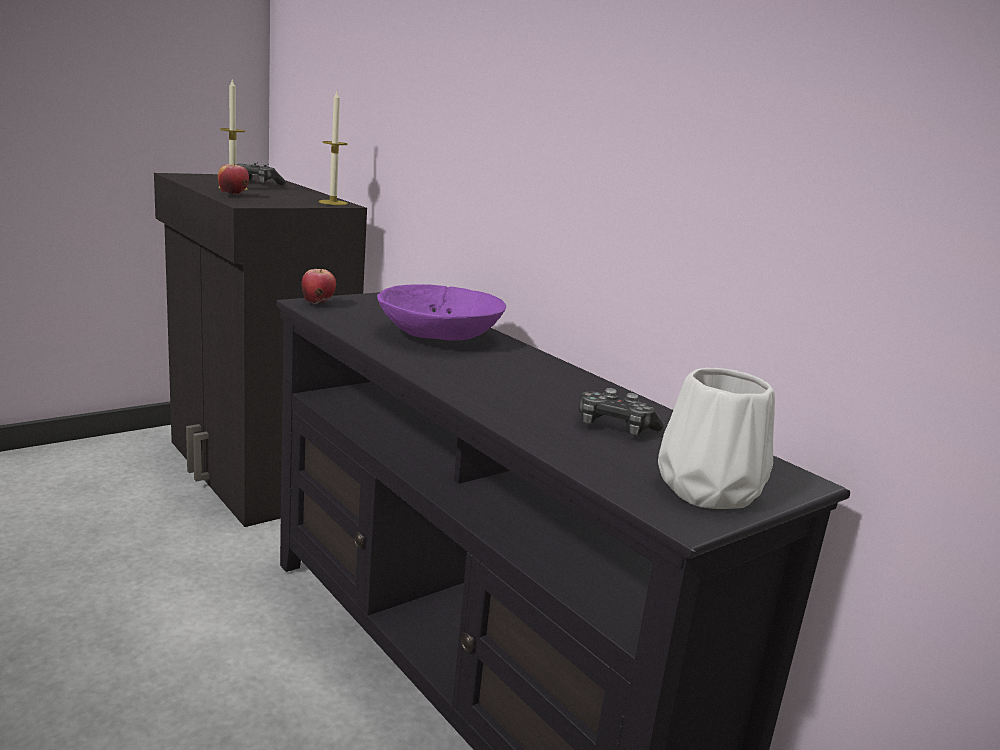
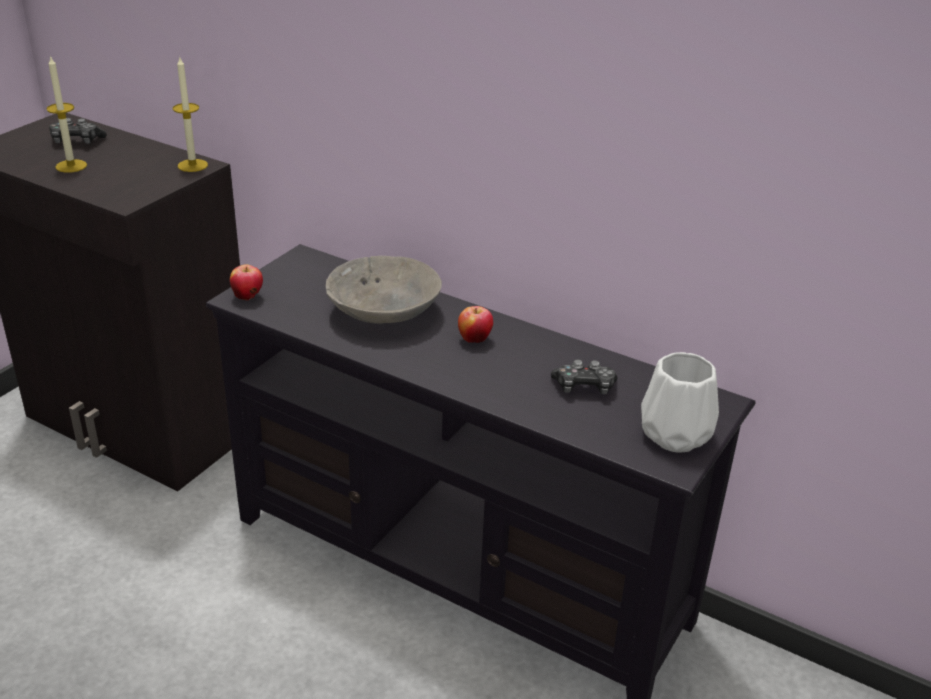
camera: 20 degrees left, 15 degrees up
apple [218,163,249,195] -> apple moved to [458,306,493,343]
purple bowl [377,284,506,341] -> grey bowl [326,256,442,324]

